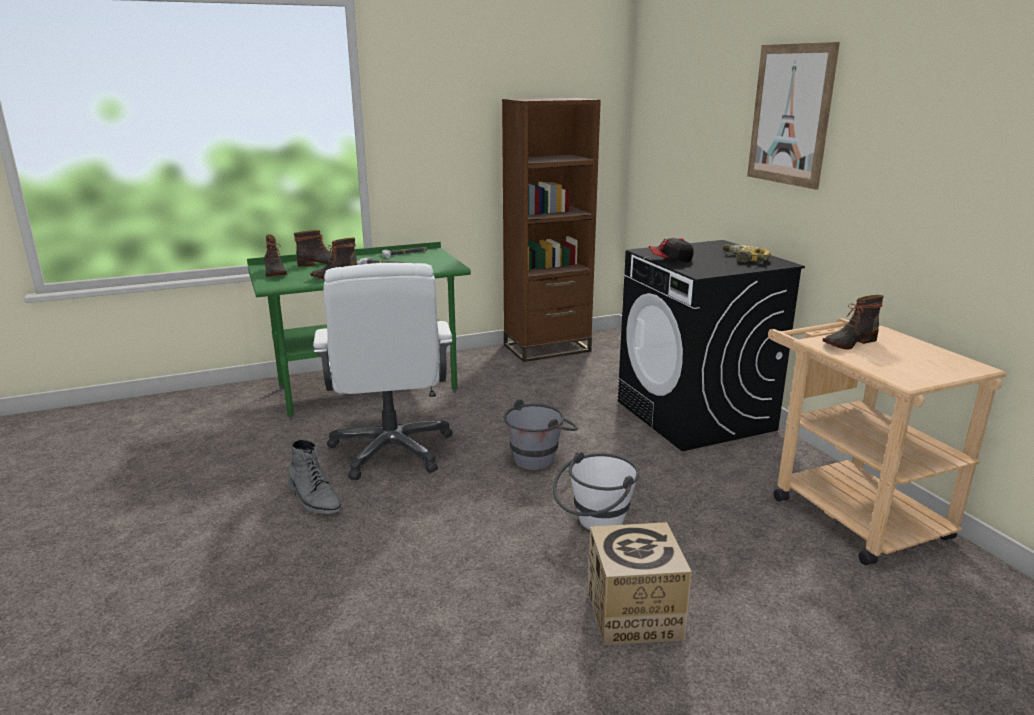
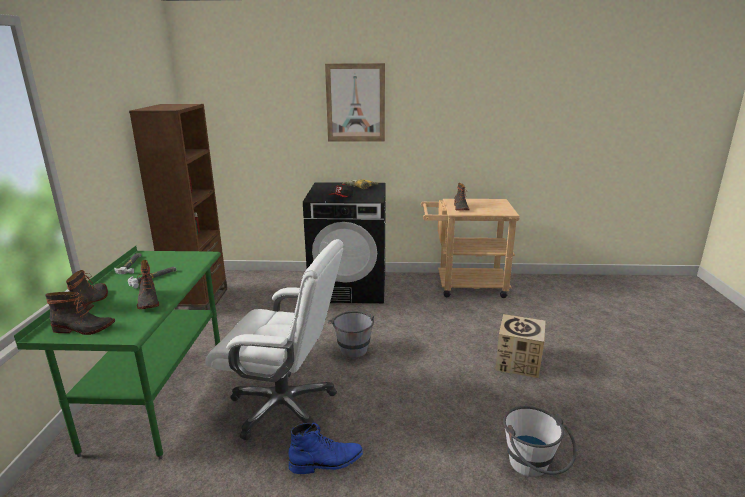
camera: 65 degrees left, 0 degrees up
grey boot [289,439,343,514] -> blue boot [288,423,363,474]
white bucket [553,451,639,530] -> white bucket moved to [503,406,577,477]

